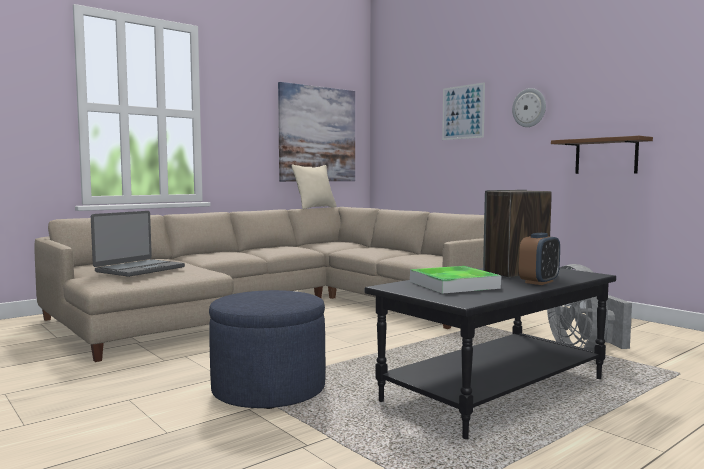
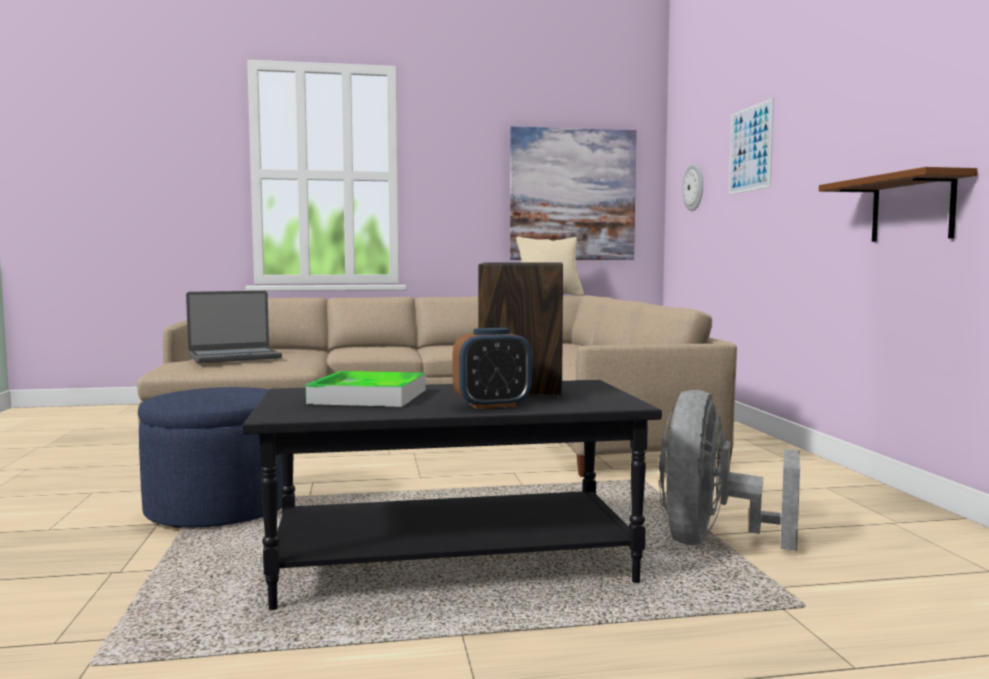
camera: 30 degrees right, 0 degrees up
wall clock [512,88,546,127] -> wall clock moved to [682,164,703,211]

